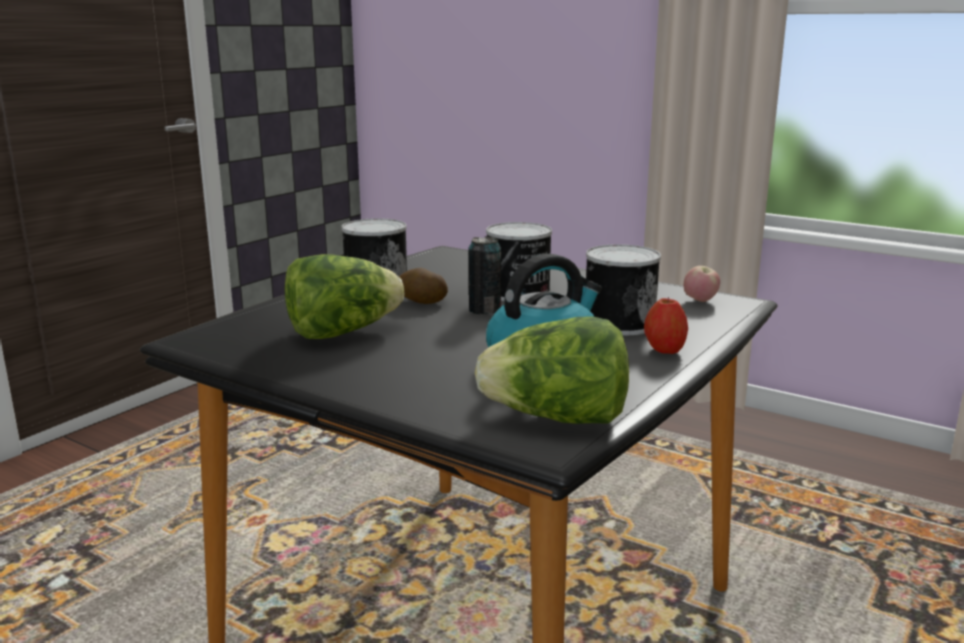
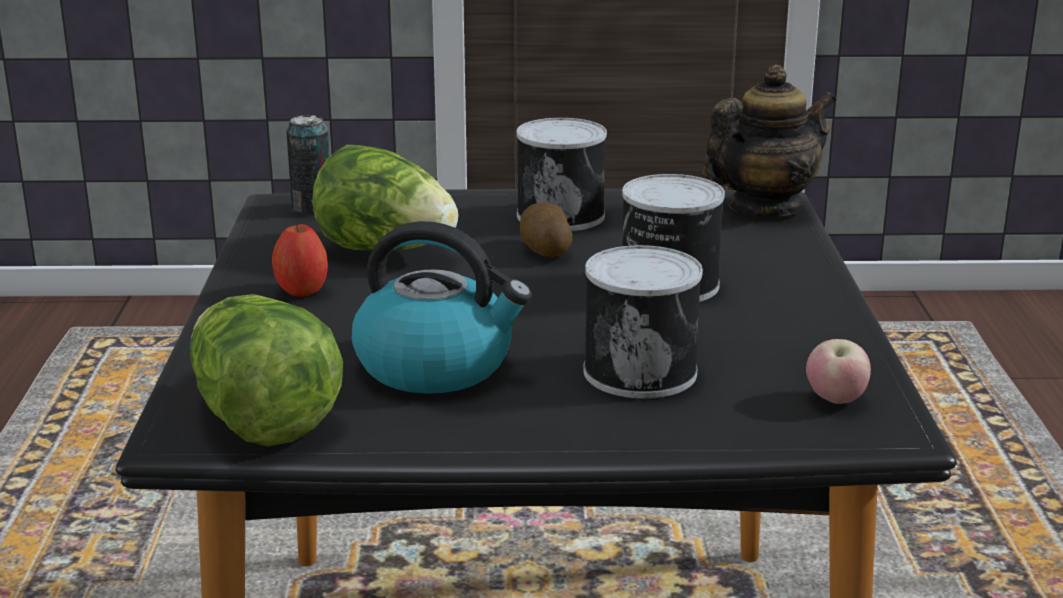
camera: 55 degrees right, 5 degrees up
can [469,236,501,315] -> can moved to [287,114,330,214]
apple [644,297,688,354] -> apple moved to [272,223,328,297]
none -> teapot [702,64,836,216]

